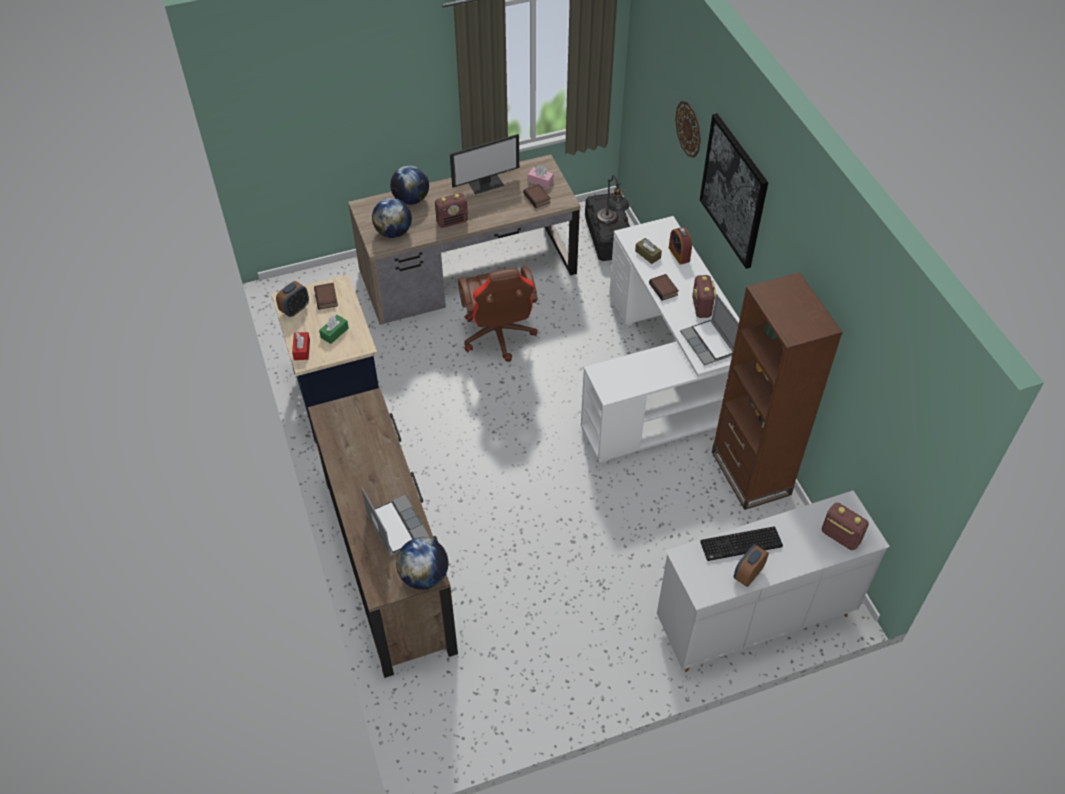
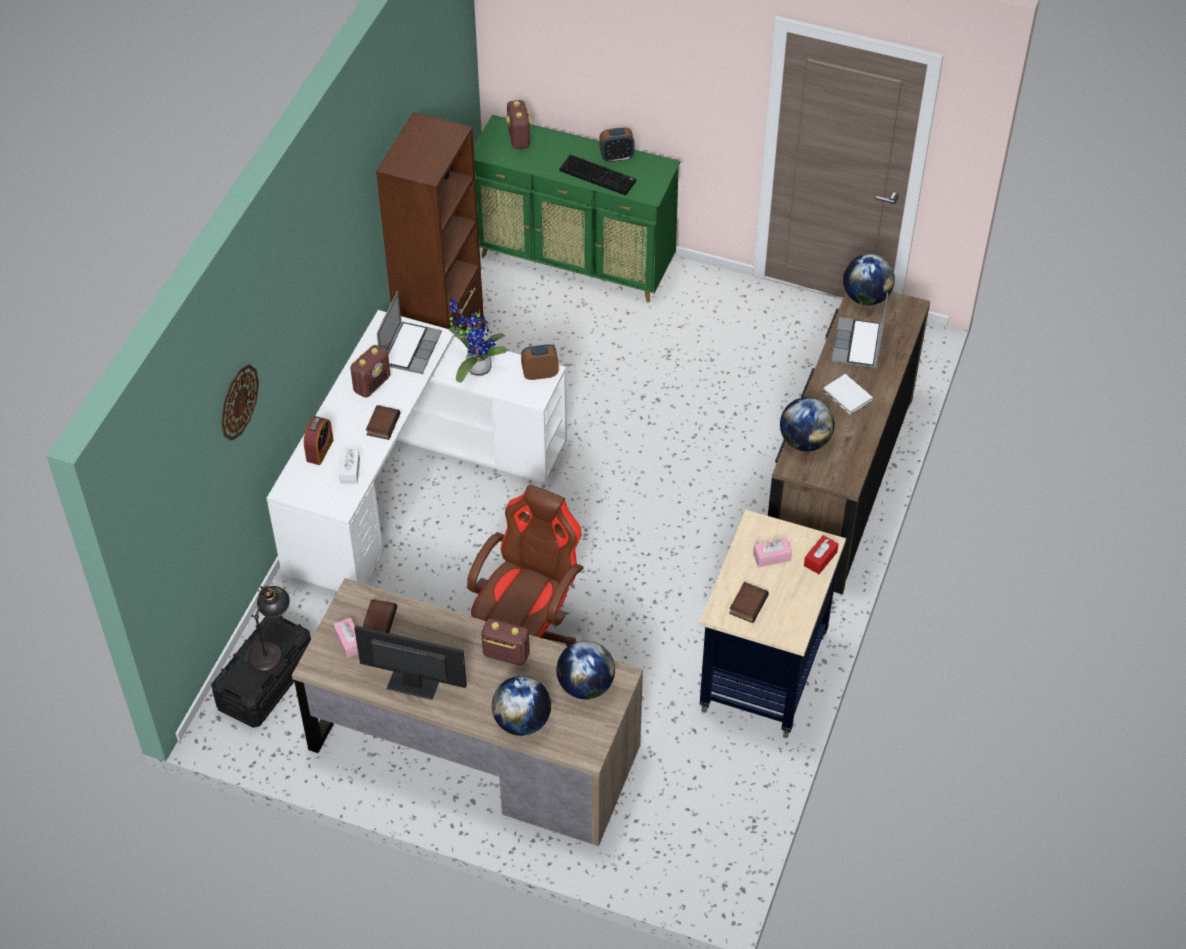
camera: 140 degrees left, 0 degrees up
alarm clock [276,281,309,317] -> alarm clock moved to [521,344,559,380]
green tissue box [319,315,349,344] -> pink tissue box [753,538,792,567]
brown tissue box [635,238,662,264] -> white tissue box [339,450,360,484]
white cabinet [657,490,890,672] -> green cabinet [474,115,681,302]
picture [700,113,768,269] -> none
none -> potted plant [449,298,507,383]
none -> globe [780,397,834,451]
none -> white book [823,374,873,414]

